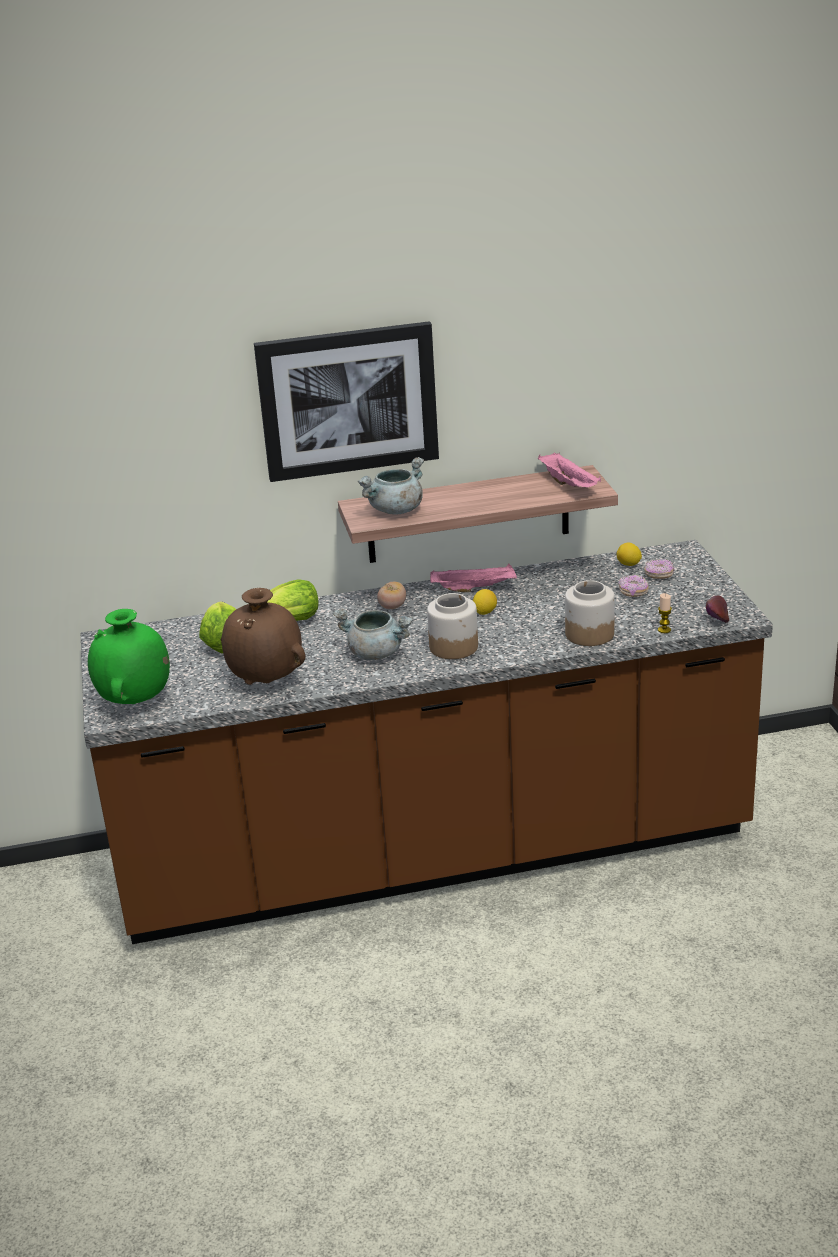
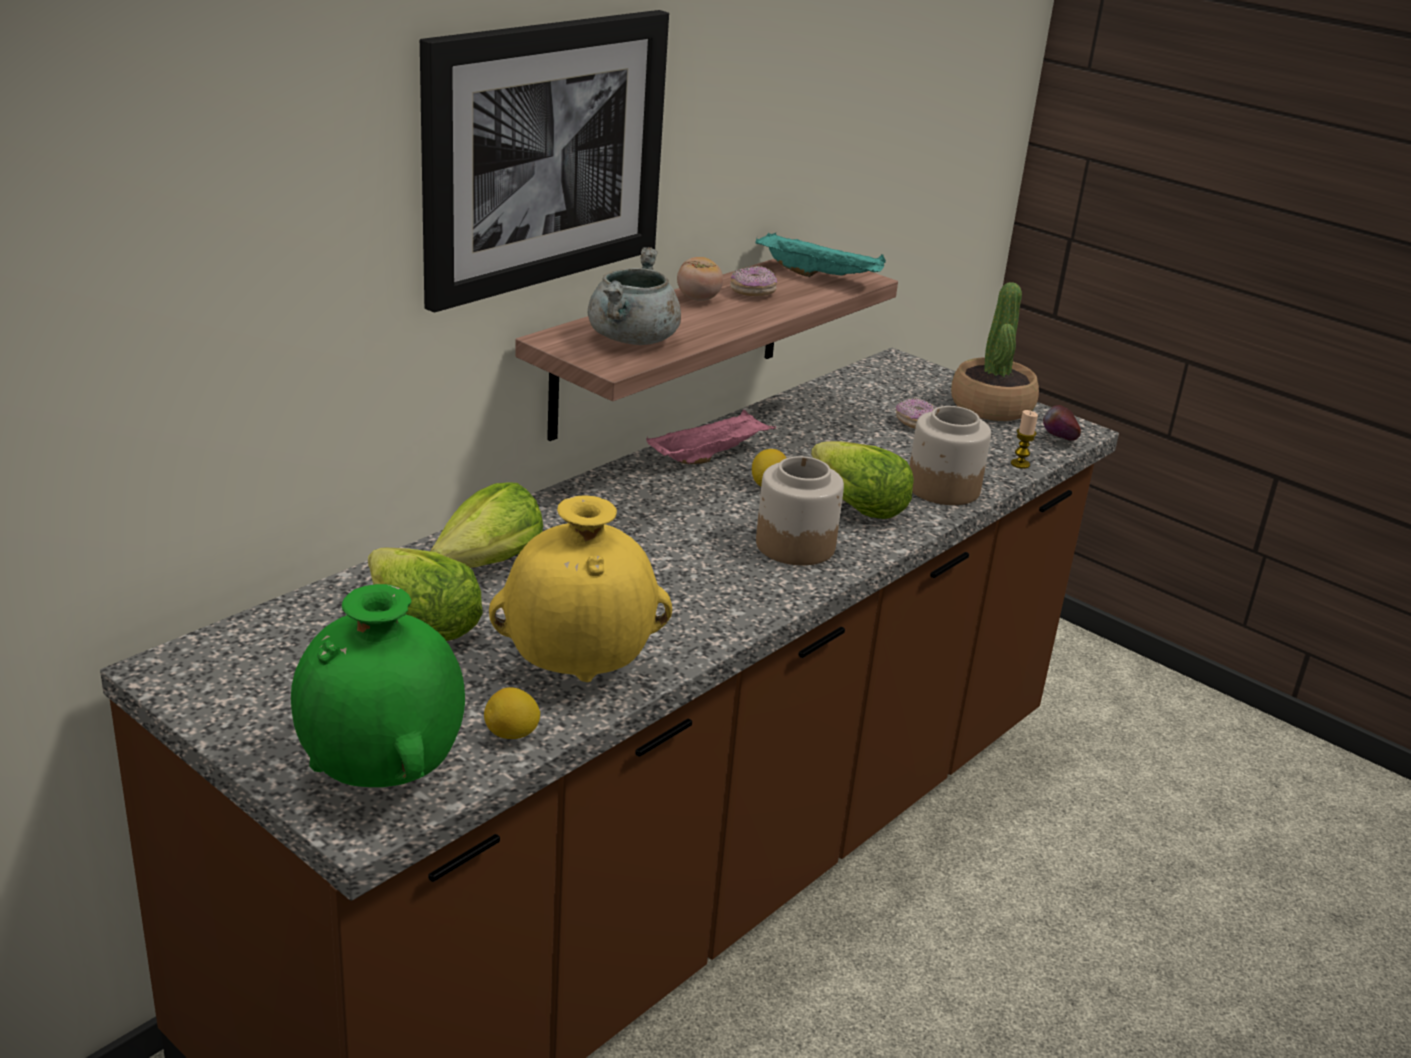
camera: 40 degrees left, 0 degrees up
brown vase [221,588,306,685] -> yellow vase [489,495,672,682]
grey cooking pot [333,609,413,660] -> none
tomato [377,582,406,609] -> tomato moved to [677,257,723,301]
pink tray [538,453,601,487] -> turquoise tray [755,233,886,277]
lemon [617,543,642,566] -> lemon moved to [484,687,540,739]
donut [644,559,674,579] -> donut moved to [730,266,777,296]
none -> lettuce [811,441,914,519]
none -> potted plant [951,282,1039,421]

